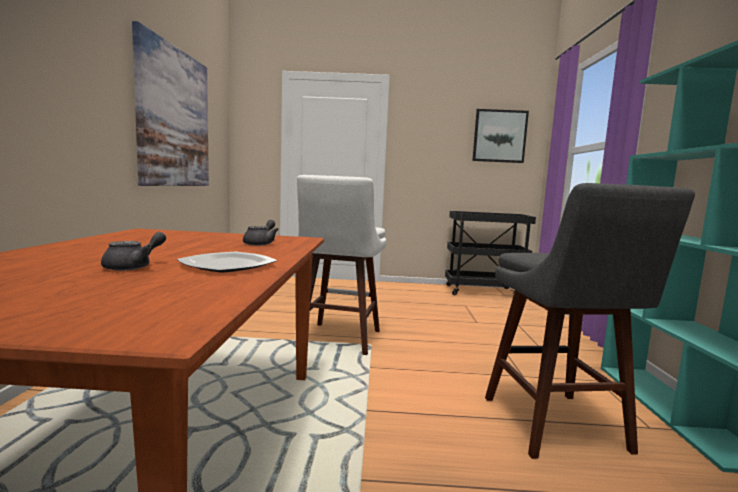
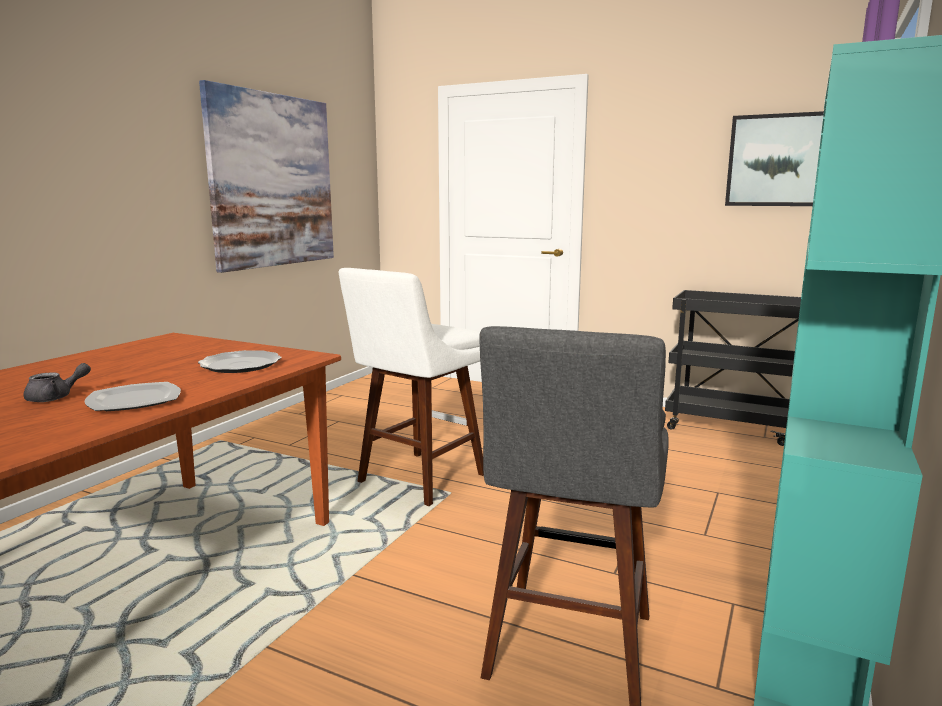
camera: 25 degrees right, 5 degrees up
grey teapot [243,220,279,246] -> plate [198,350,282,373]

